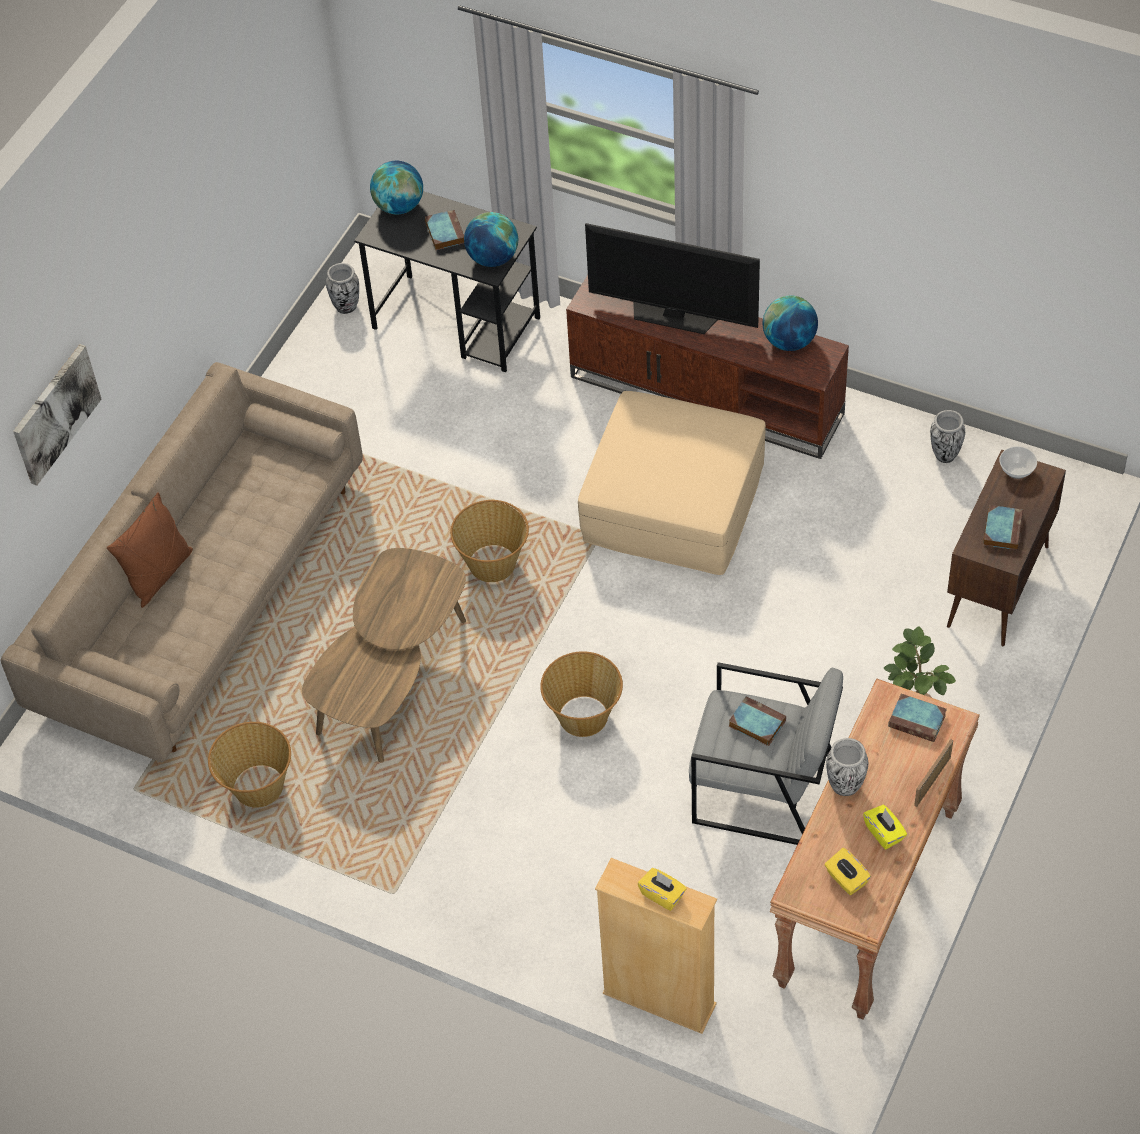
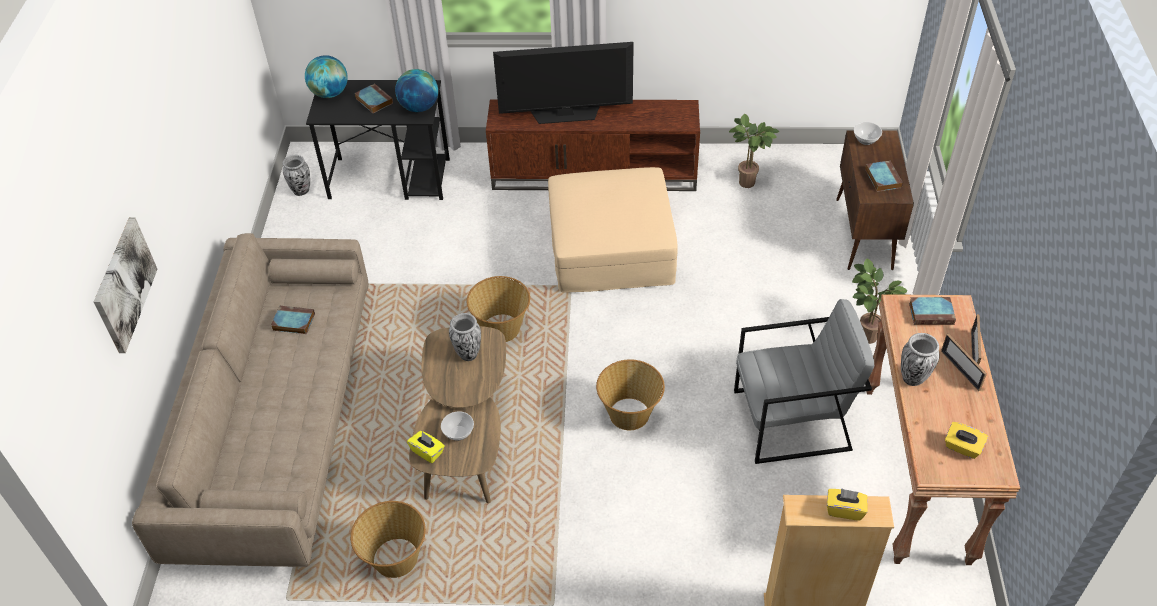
camera: 25 degrees left, 5 degrees down
brown pillow [107,492,193,608] -> none
book [729,696,786,746] -> book moved to [271,306,315,334]
globe [763,295,818,351] -> none
yellow tissue box [863,805,907,849] -> yellow tissue box moved to [407,431,445,463]
vase [930,410,965,463] -> vase moved to [449,313,481,361]
none -> bowl [441,411,474,441]
none -> potted plant [729,114,779,188]
none -> picture frame [941,333,987,391]

